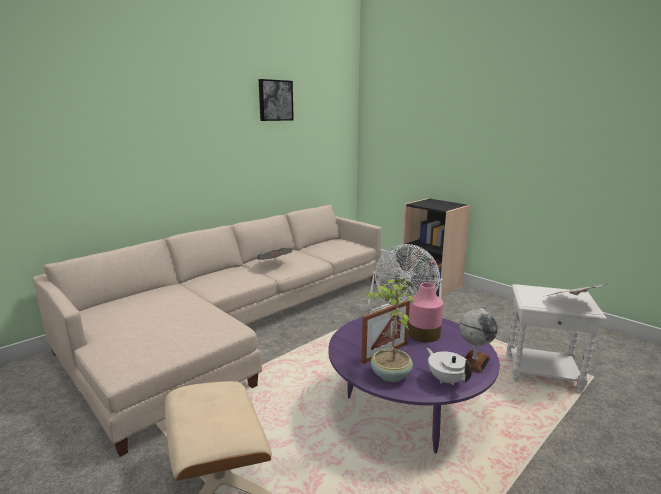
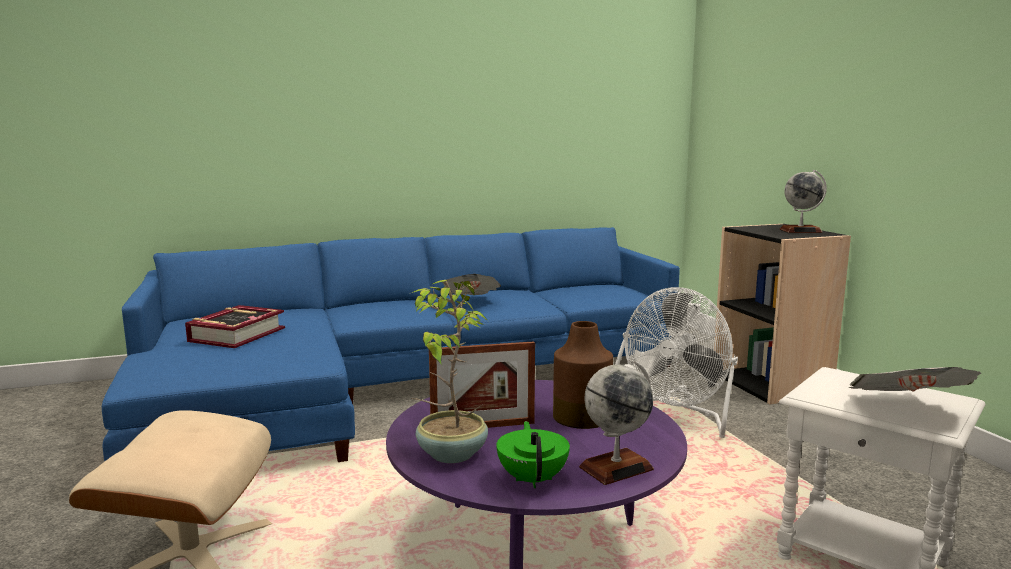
camera: 25 degrees right, 5 degrees down
beige sofa [33,205,381,457] -> blue sofa [102,227,680,462]
picture [259,79,294,121] -> none
pink vase [408,283,443,342] -> brown vase [553,321,613,429]
white teapot [427,348,471,385] -> green teapot [496,421,570,488]
none -> book [185,305,285,348]
none -> globe [780,170,827,233]

